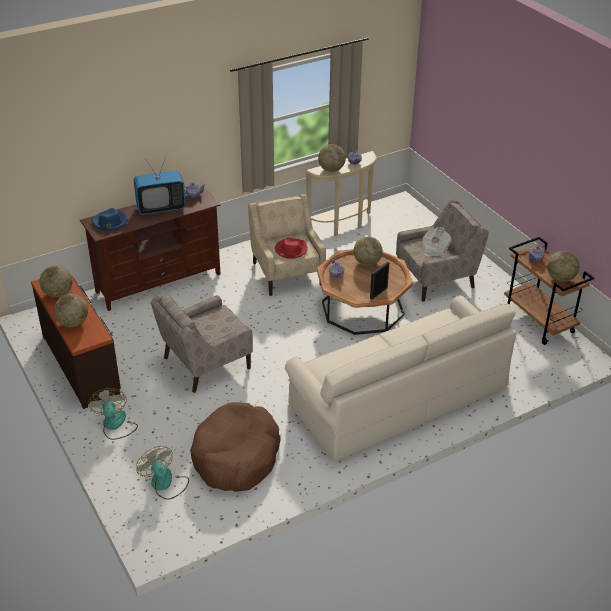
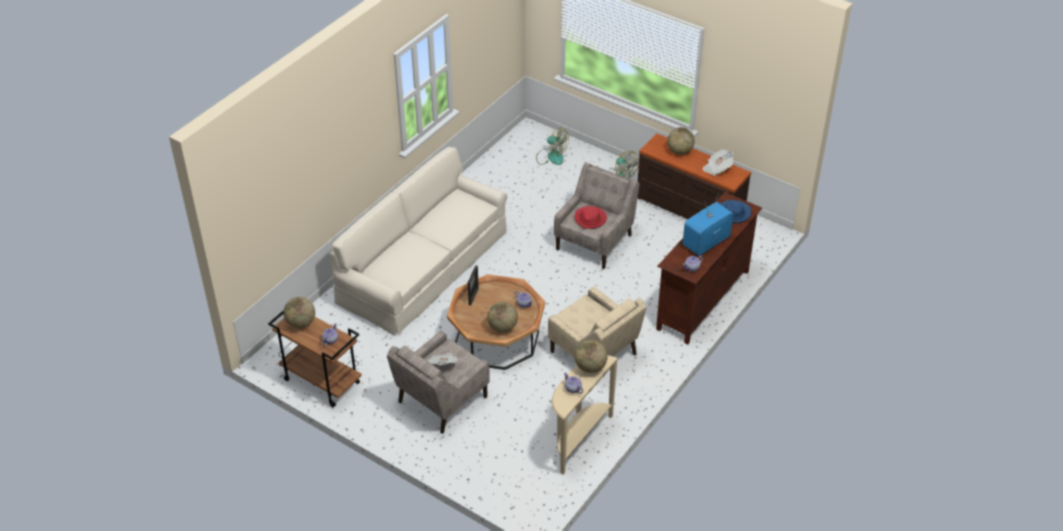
camera: 155 degrees right, 5 degrees up
globe [40,265,73,298] -> newspaper [703,149,734,176]
brown dog bed [190,402,281,492] -> none
red hat [275,238,308,259] -> red hat moved to [575,206,607,229]

